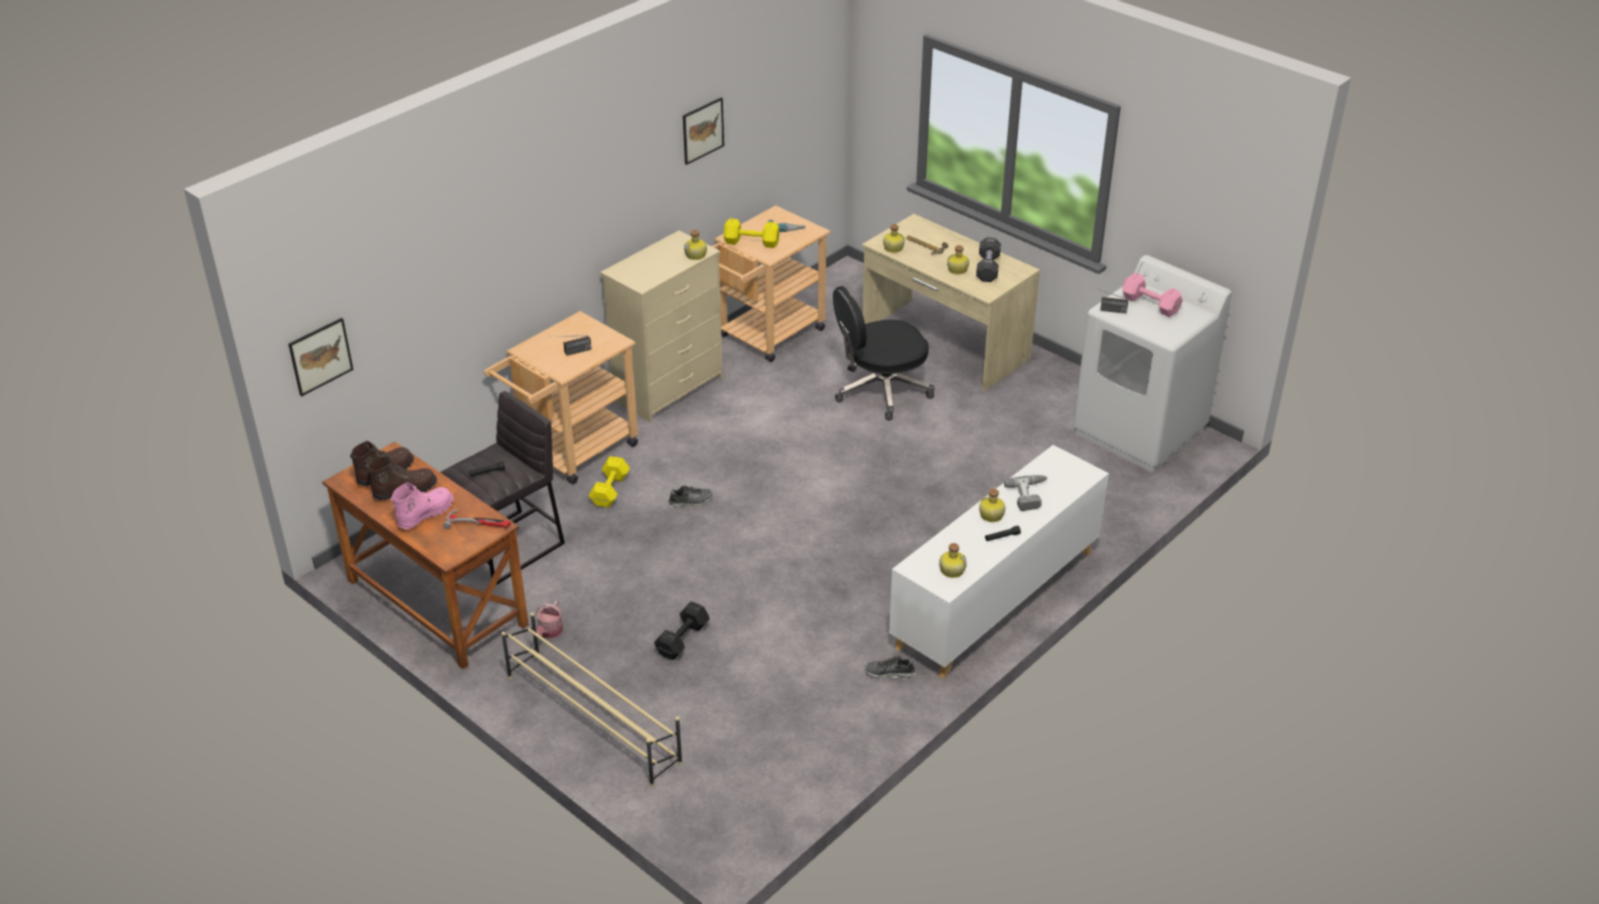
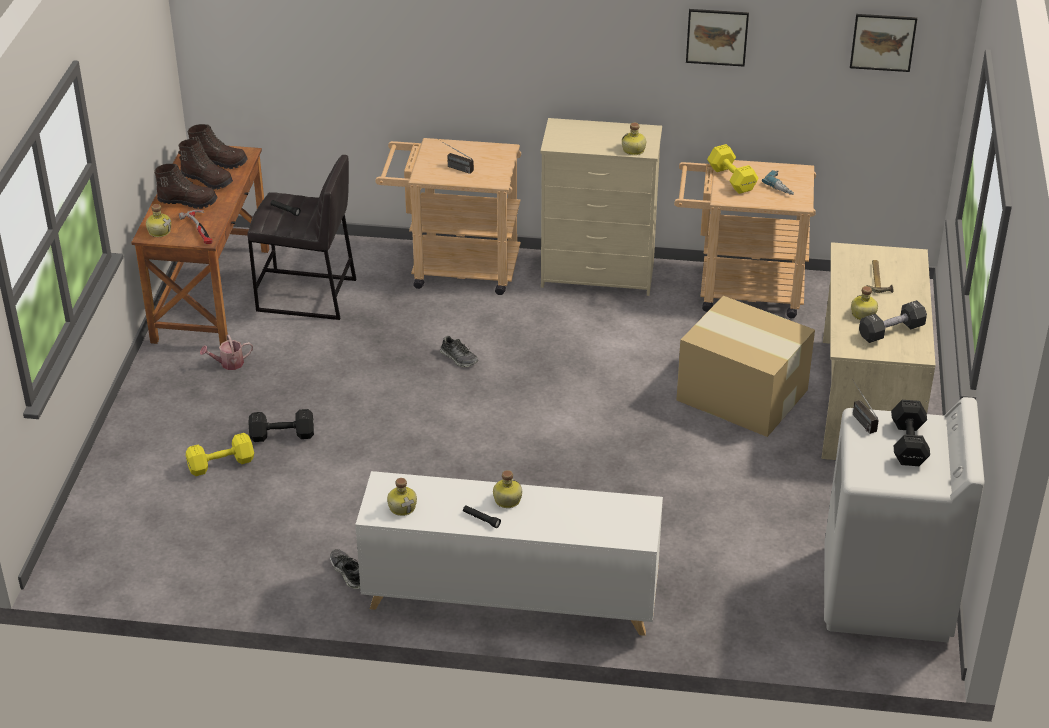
camera: 55 degrees right, 0 degrees up
picture [288,318,354,396] -> picture moved to [850,14,917,72]
pink boot [391,482,454,529] -> brown boot [154,164,217,209]
beige shoe rack [502,613,682,787] -> none
yellow dumbbell [589,456,630,508] -> yellow dumbbell moved to [186,433,254,476]
black office chair [833,286,935,421] -> cardboard box [676,296,815,437]
bottle [883,224,905,253] -> bottle moved to [146,204,171,237]
power drill [1004,475,1047,511] -> none
pink dumbbell [1122,273,1183,317] -> black dumbbell [891,400,930,466]

